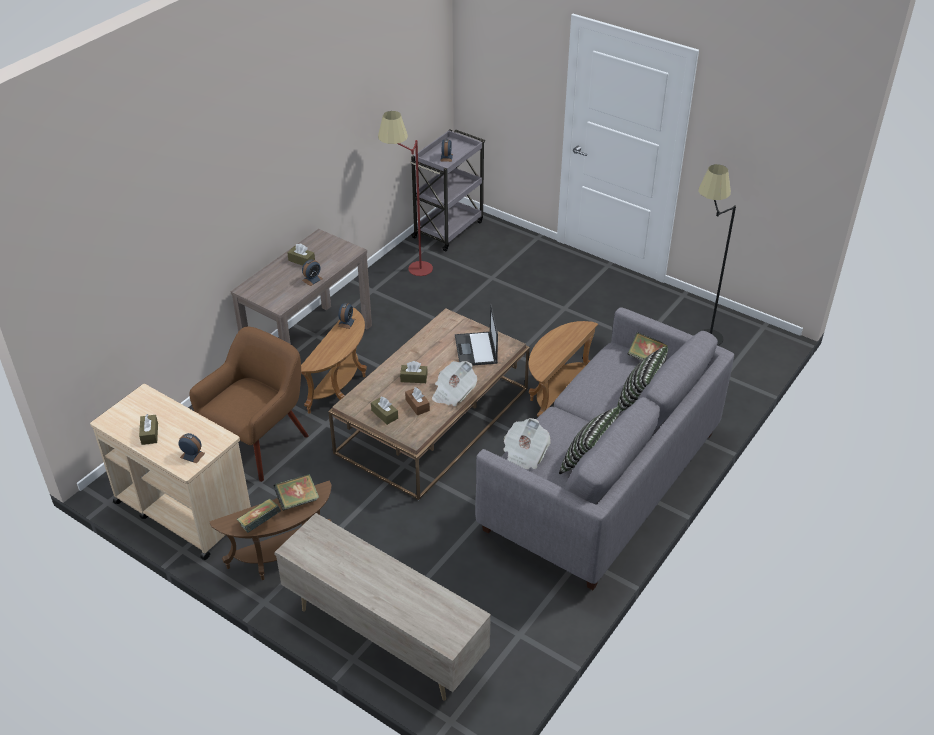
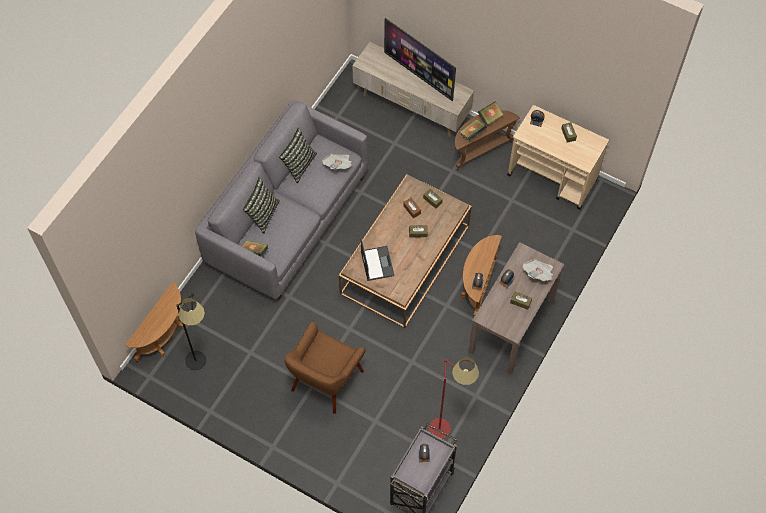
camera: 175 degrees right, 20 degrees up
brown armchair [189,327,309,482] -> brown armchair moved to [285,321,366,414]
newspaper [432,361,477,406] -> newspaper moved to [523,259,553,281]
brown side table [529,321,598,417] -> brown side table moved to [125,282,184,362]
none -> television [384,18,456,101]

